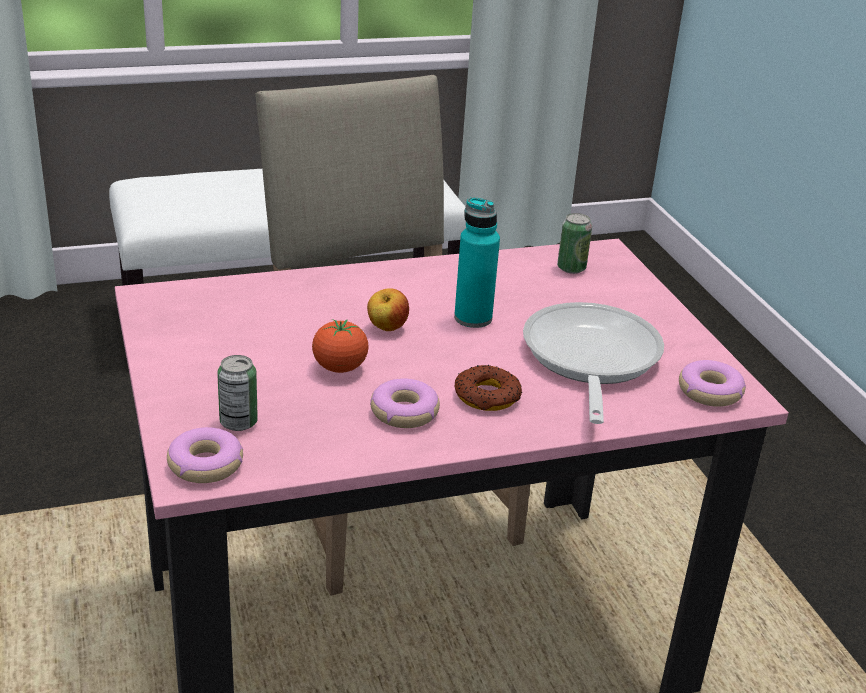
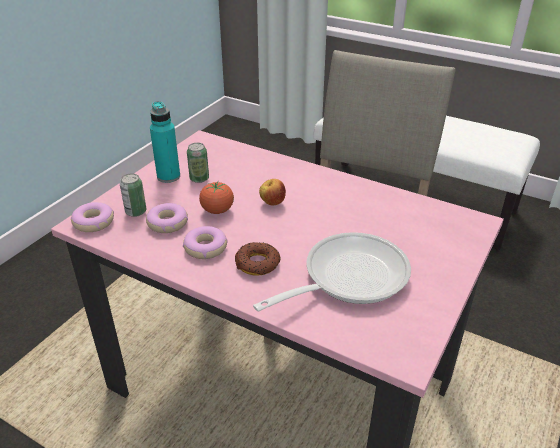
camera: 50 degrees right, 5 degrees up
turquoise bottle [454,197,500,328] -> turquoise bottle moved to [150,101,180,183]
can [557,213,592,274] -> can moved to [187,143,209,183]
donut [679,360,746,407] -> donut moved to [146,203,188,233]

